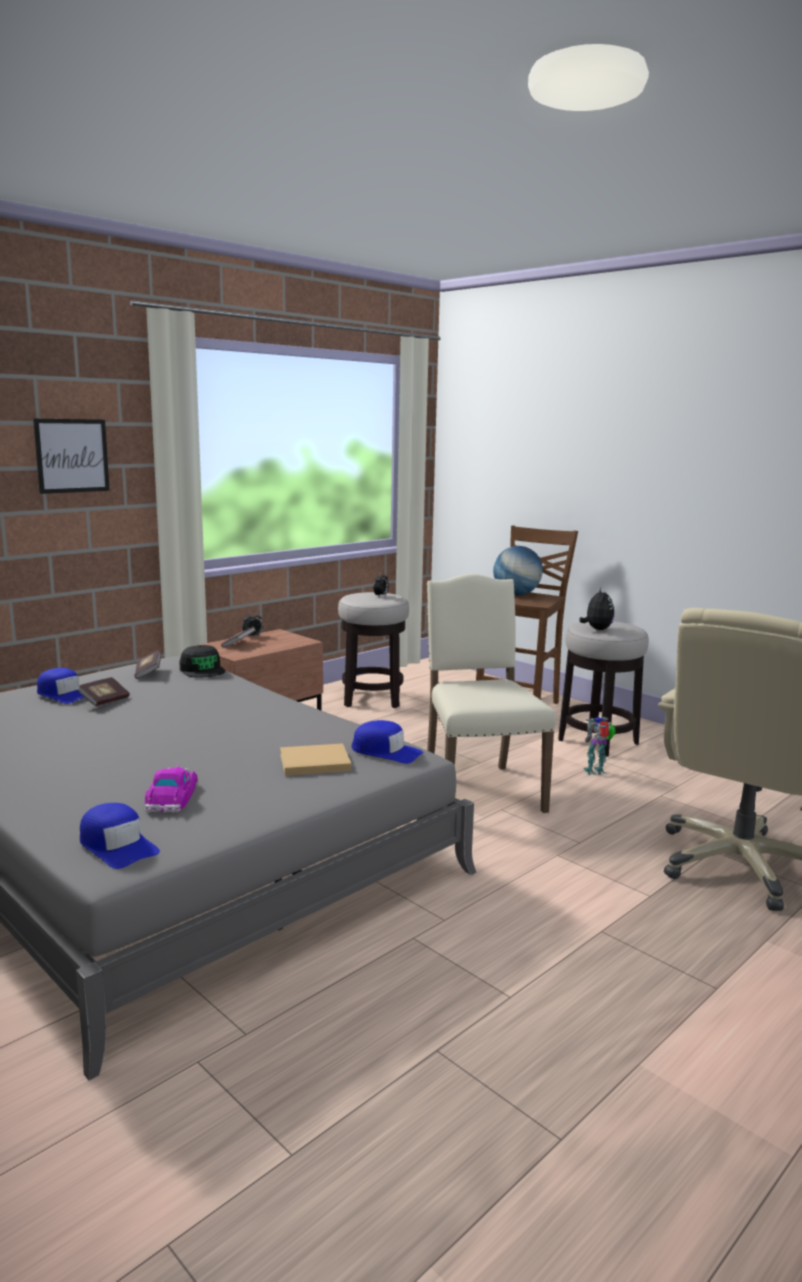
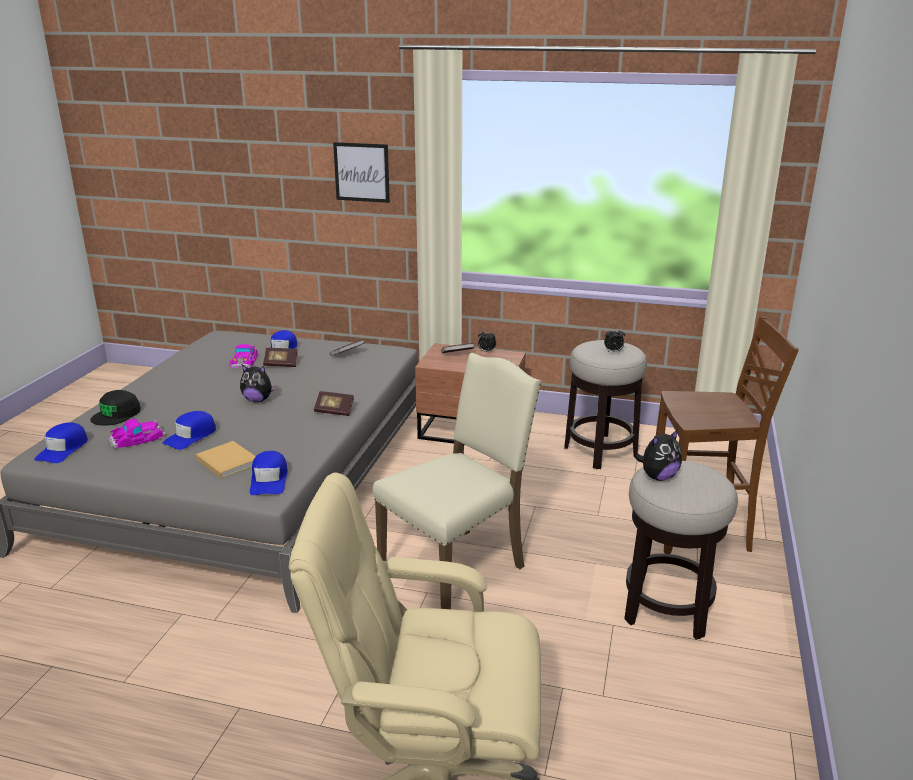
camera: 60 degrees right, 10 degrees up
black cap [179,645,225,677] -> black cap moved to [90,390,141,426]
globe [493,546,543,595] -> none
toy robot [583,717,616,775] -> none
none -> blue cap [163,411,216,450]
none -> toy car [230,344,258,368]
none -> plush toy [240,365,277,402]
none -> book [314,391,354,416]

